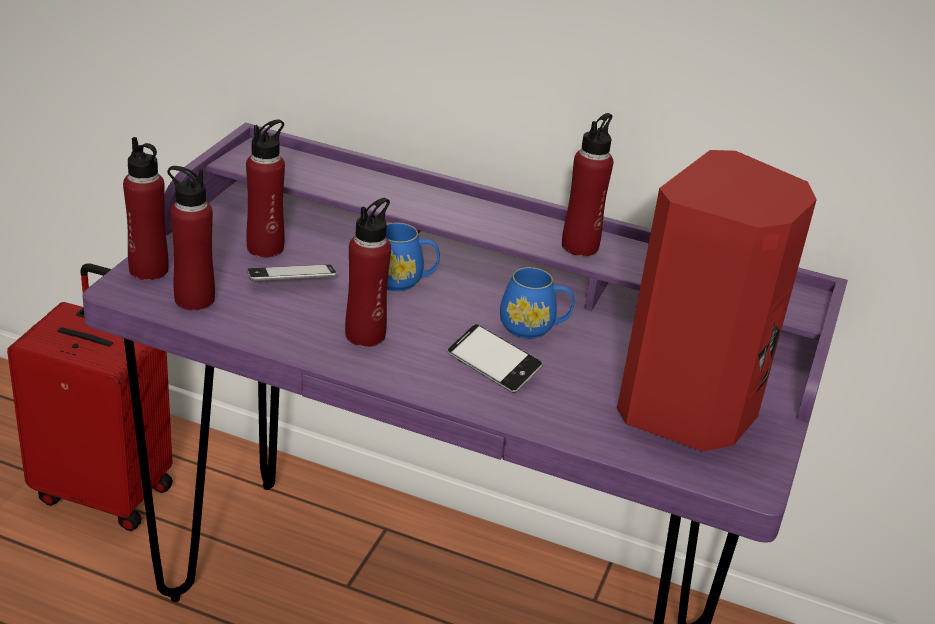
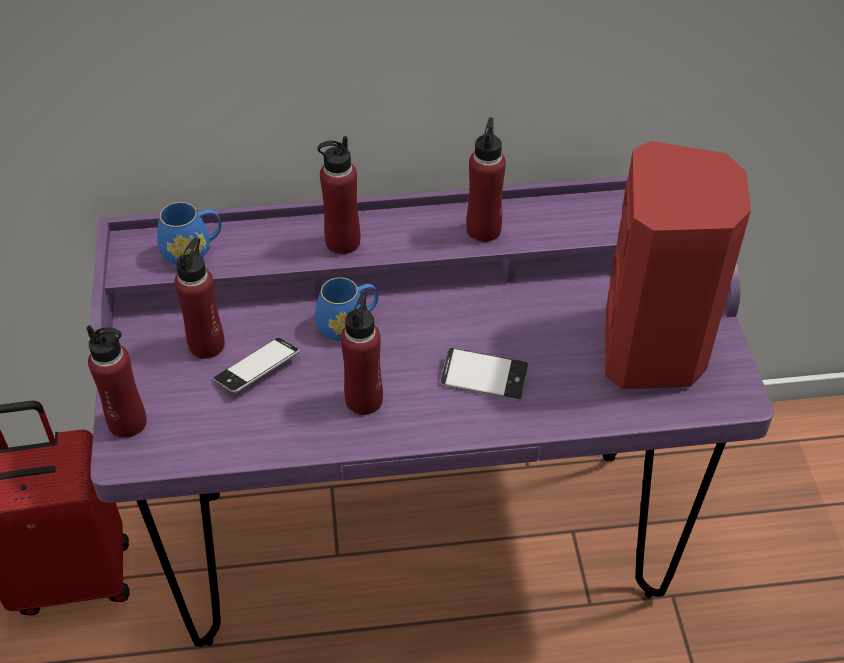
camera: 25 degrees left, 15 degrees up
red bottle [167,166,215,310] -> red bottle moved to [317,136,360,254]
blue mug [500,267,574,339] -> blue mug moved to [157,202,222,265]

